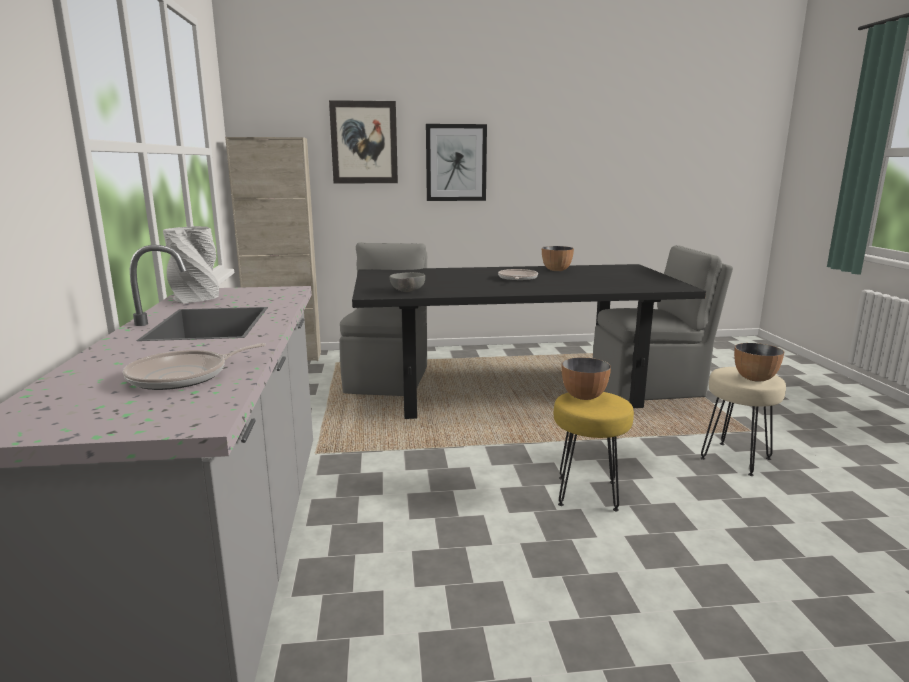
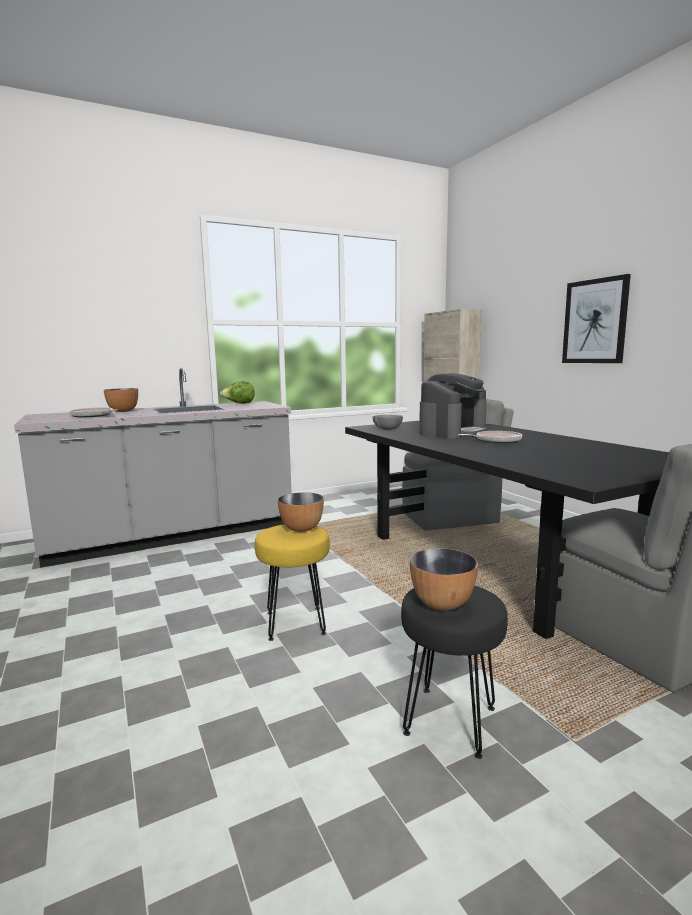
camera: 70 degrees right, 5 degrees down
grey vase [163,226,219,304] -> lettuce [220,381,255,404]
picture [329,100,398,183] -> none
bowl [542,246,574,271] -> bowl moved to [104,388,138,412]
beige stool [700,367,786,476] -> black stool [401,586,508,759]
none -> coffee machine [419,373,487,439]

